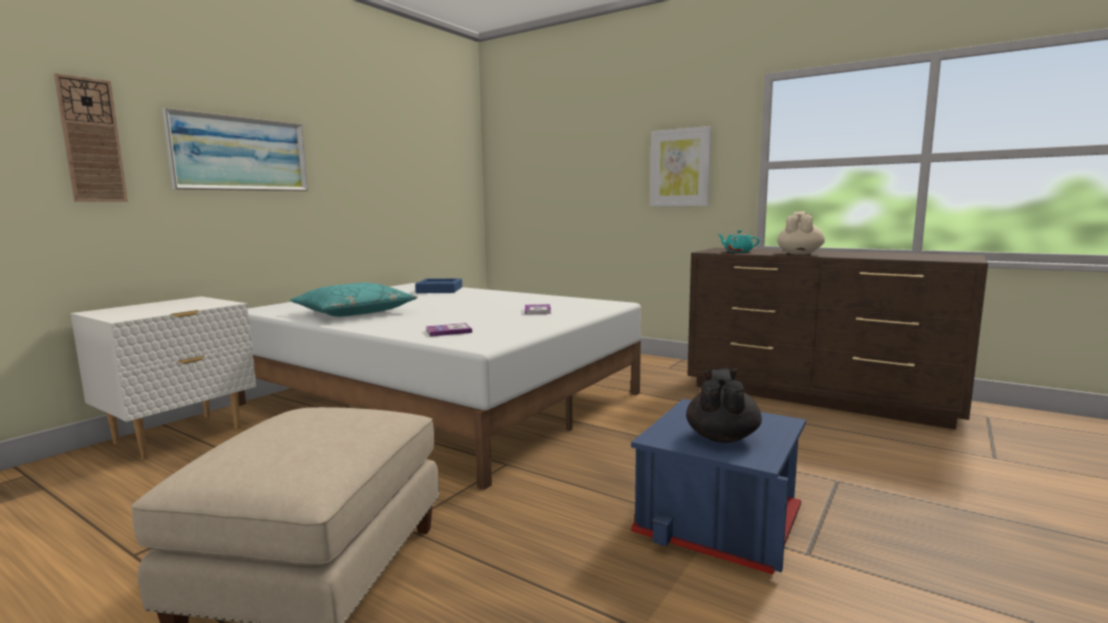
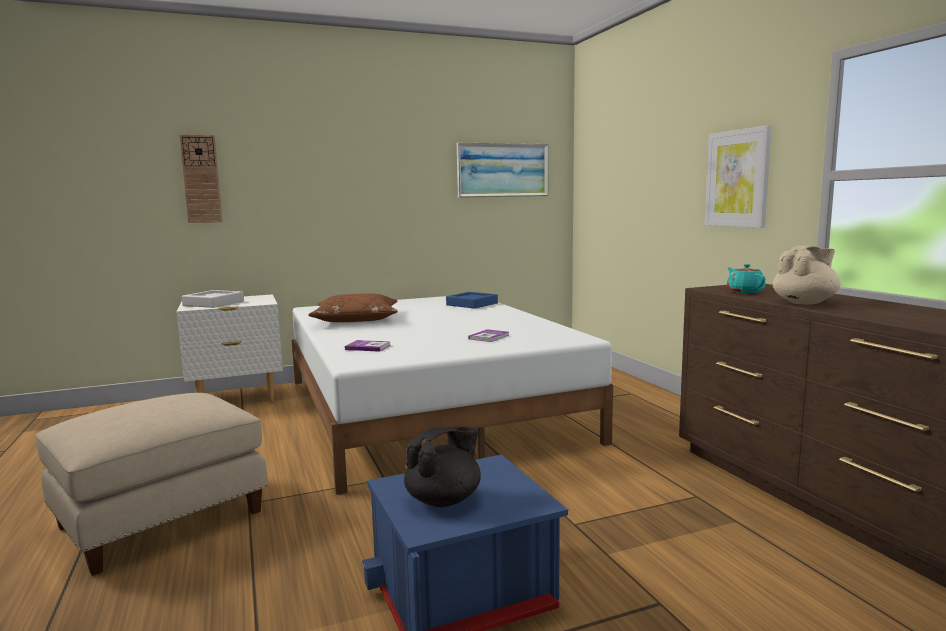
camera: 35 degrees right, 0 degrees up
picture [162,108,308,191] -> picture moved to [457,143,549,198]
turquoise pillow [290,283,418,317] -> brown pillow [308,293,398,322]
none -> grey tray [182,290,244,308]

